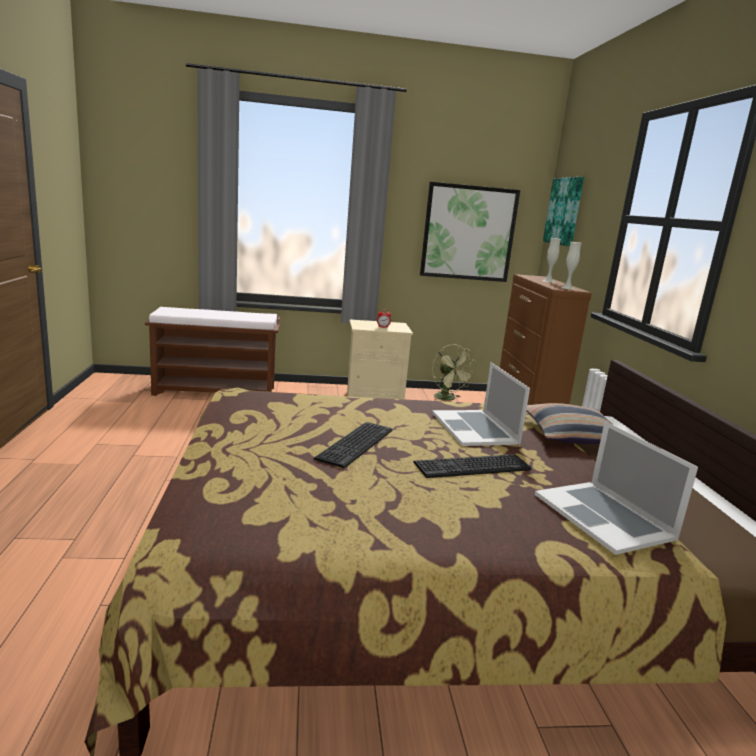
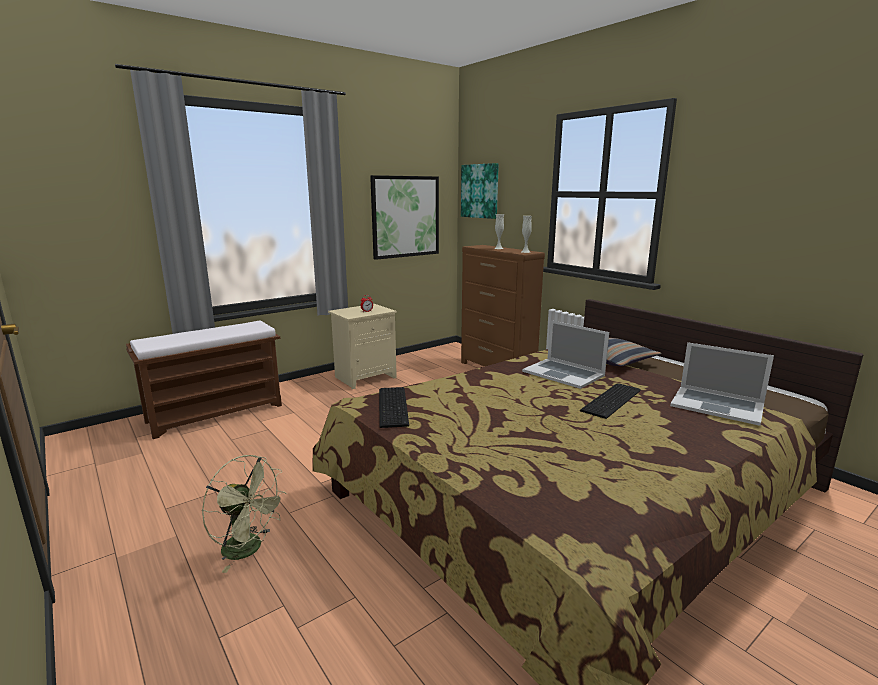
camera: 30 degrees left, 0 degrees up
keyboard [313,422,392,468] -> keyboard moved to [379,387,409,428]
green fan [432,344,475,401] -> green fan moved to [202,455,287,573]

